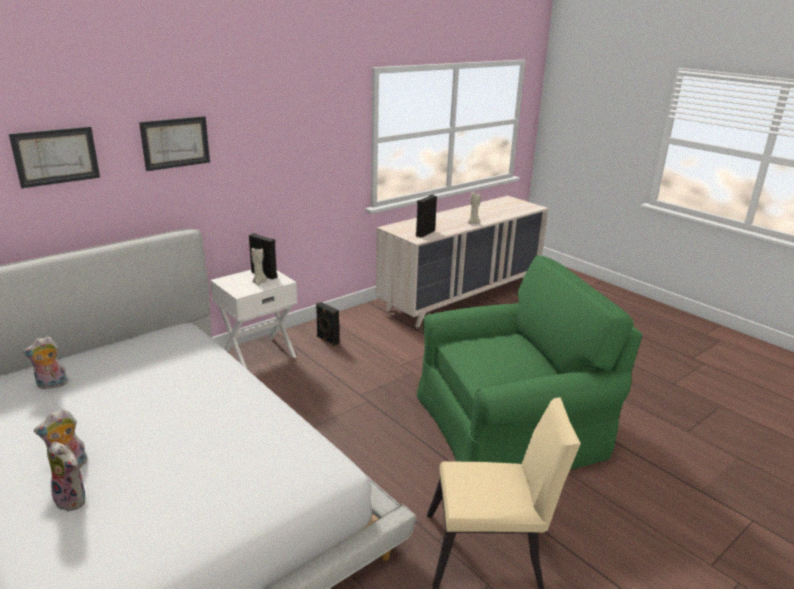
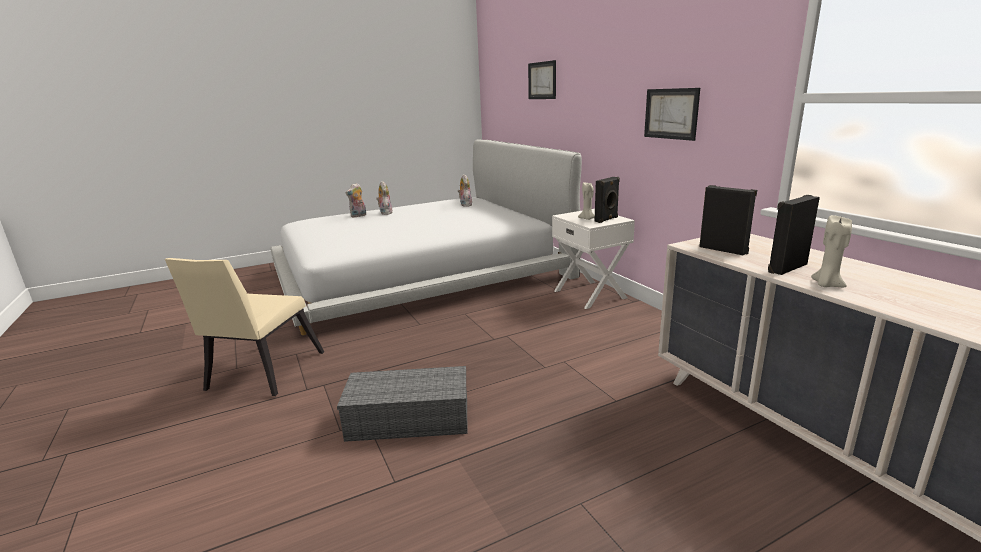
camera: 105 degrees right, 5 degrees down
picture [139,116,210,171] -> picture moved to [644,88,700,141]
black speaker [316,302,339,346] -> black speaker moved to [768,195,820,275]
green armchair [417,255,642,470] -> grey storage box [337,366,467,442]

